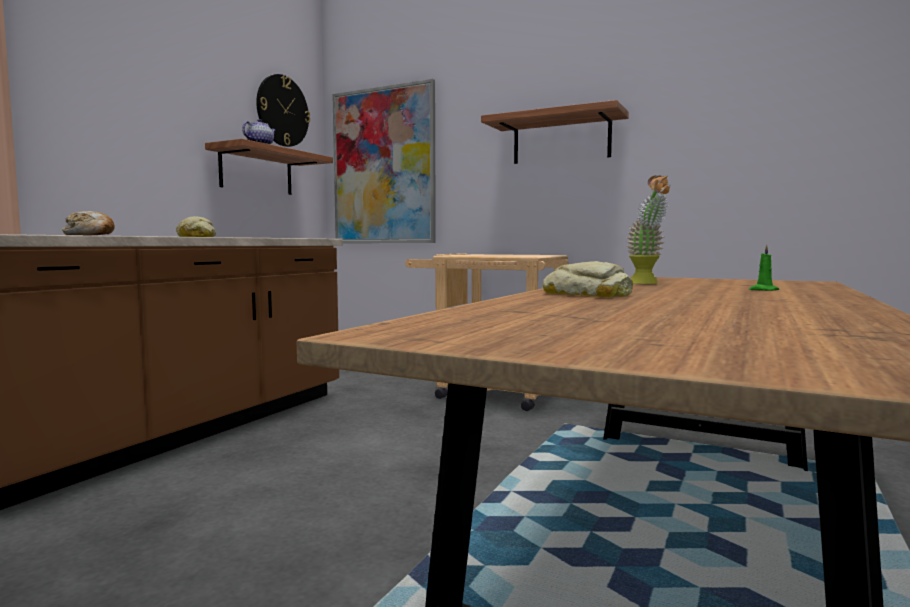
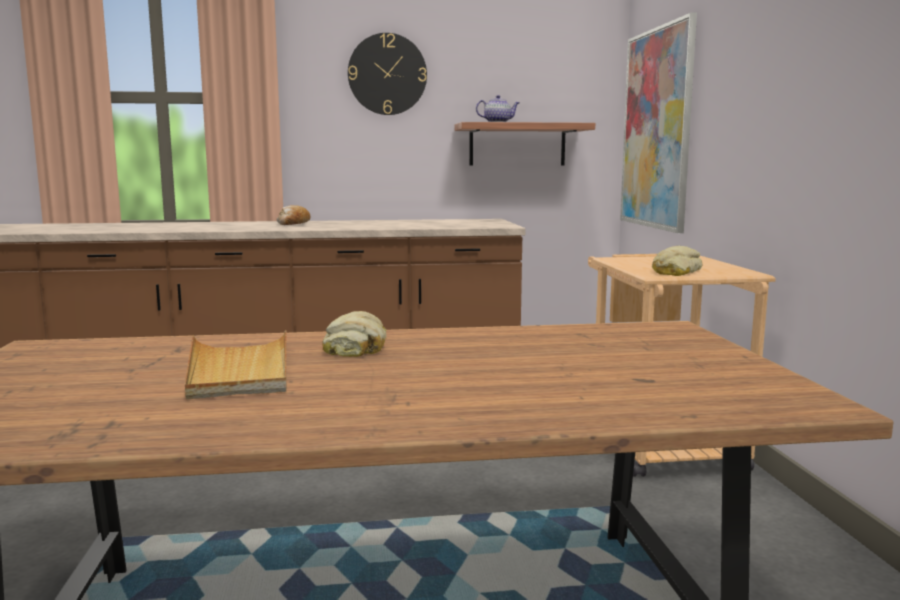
camera: 55 degrees right, 5 degrees up
bread [176,216,216,237] -> bread moved to [652,246,702,276]
wall clock [256,74,310,147] -> wall clock moved to [348,33,427,115]
shelf [481,100,629,164] -> none
potted plant [626,175,670,284] -> none
green candle [749,244,779,291] -> none
none -> beige tray [185,330,286,399]

